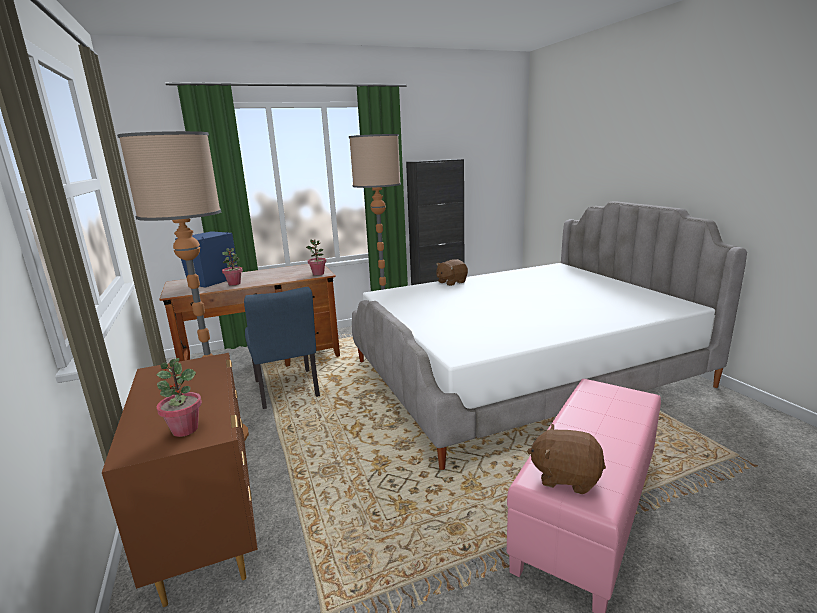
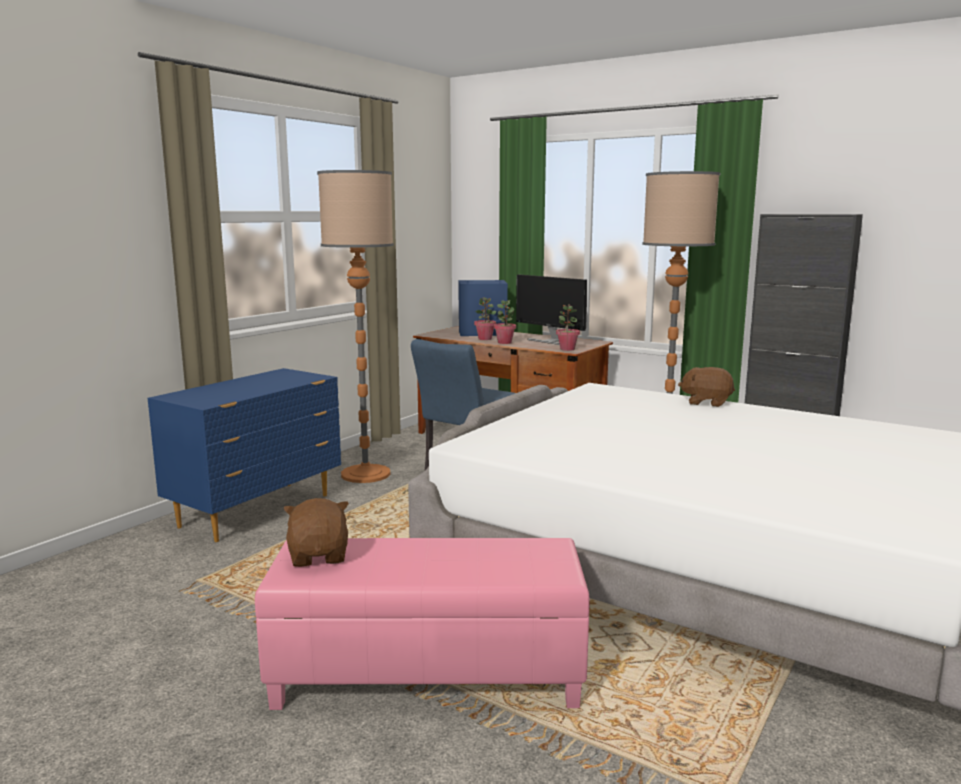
camera: 55 degrees right, 5 degrees down
brown dresser [102,353,258,607] -> blue dresser [148,368,341,542]
potted plant [156,358,202,437] -> potted plant moved to [494,300,516,344]
none -> monitor [516,275,587,345]

